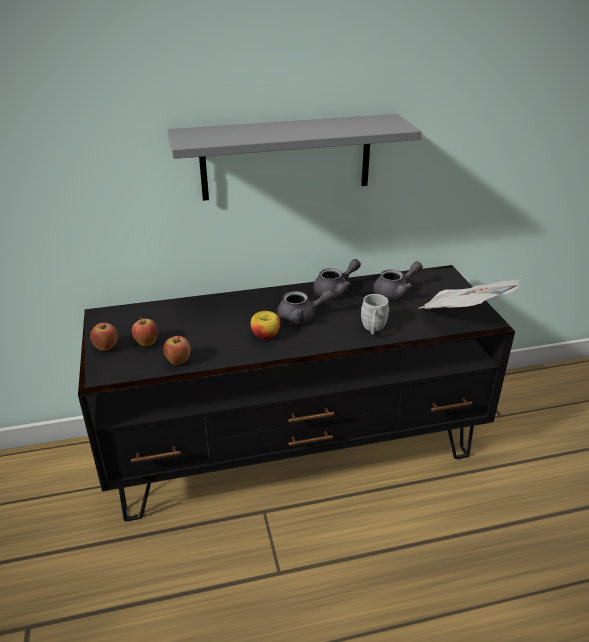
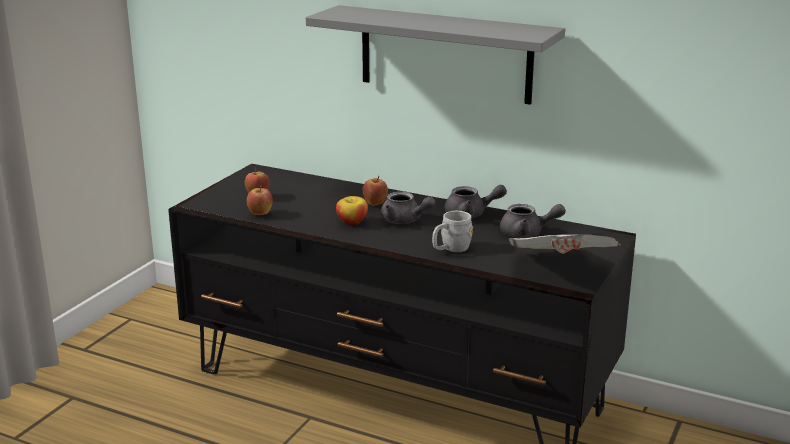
camera: 40 degrees right, 10 degrees down
apple [90,321,118,351] -> apple moved to [363,176,388,206]

